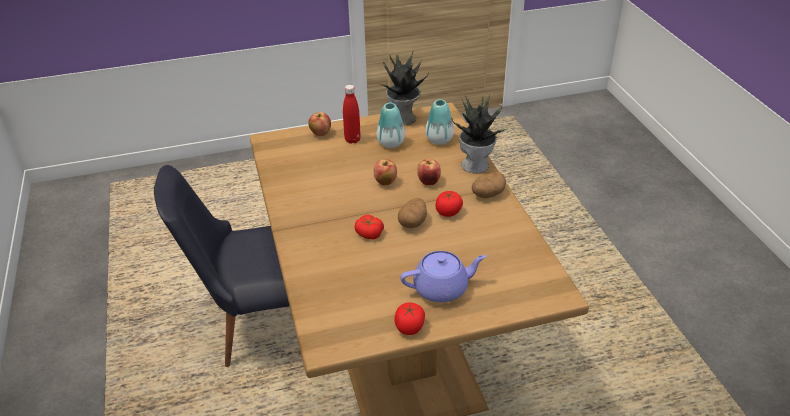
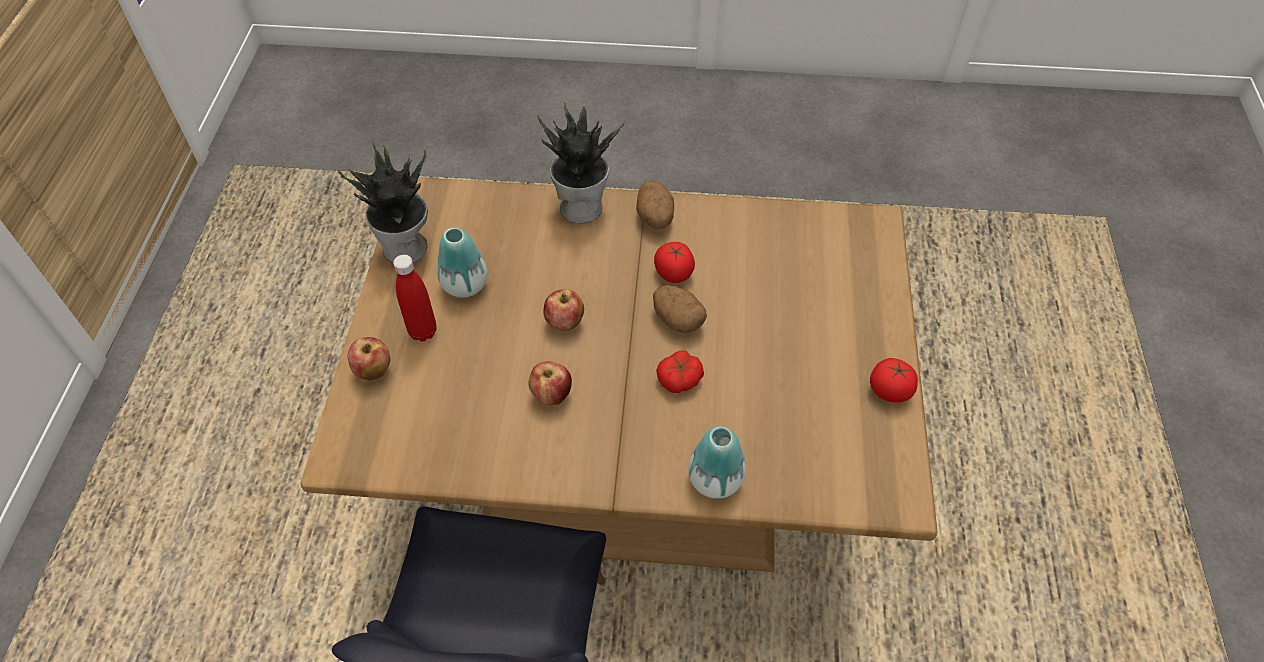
camera: 70 degrees left, 15 degrees up
purple teapot [400,251,487,302] -> none
apple [417,159,441,185] -> apple moved to [529,361,572,405]
vase [425,99,454,145] -> vase moved to [688,426,746,499]

